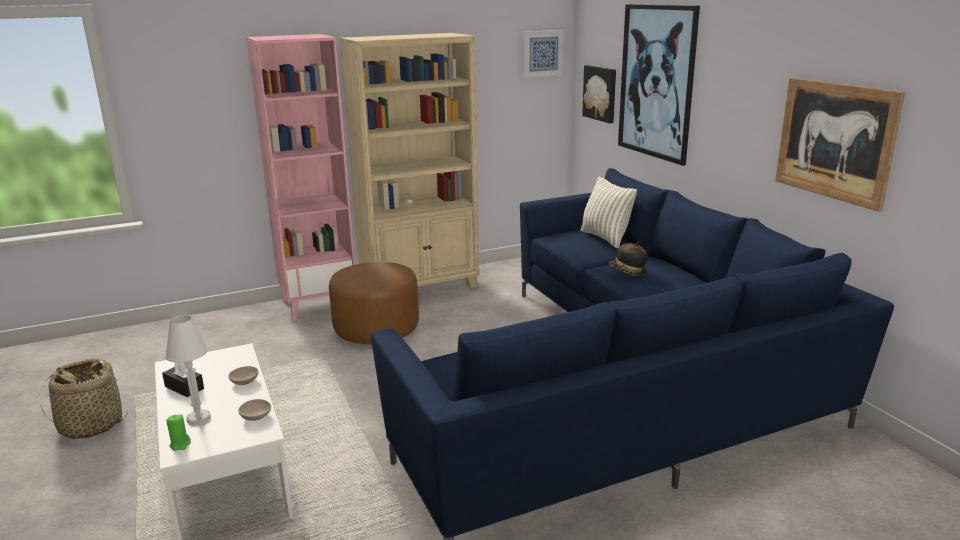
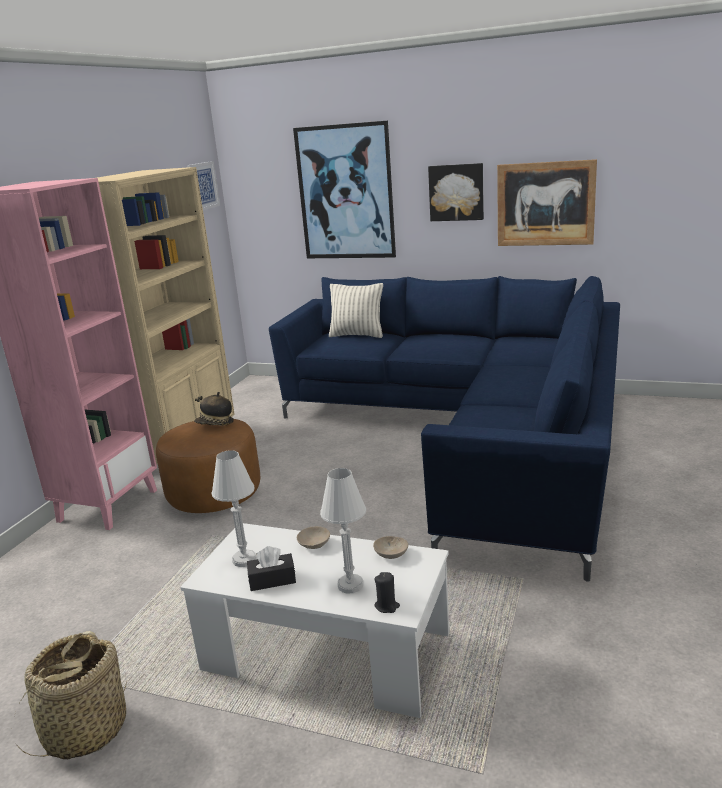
camera: 45 degrees left, 0 degrees up
green candle [166,414,191,451] -> black candle [374,572,400,613]
picture [582,65,616,123] -> picture moved to [428,163,484,221]
hat [608,242,648,276] -> hat moved to [194,392,234,425]
none -> white table lamp [212,450,256,567]

